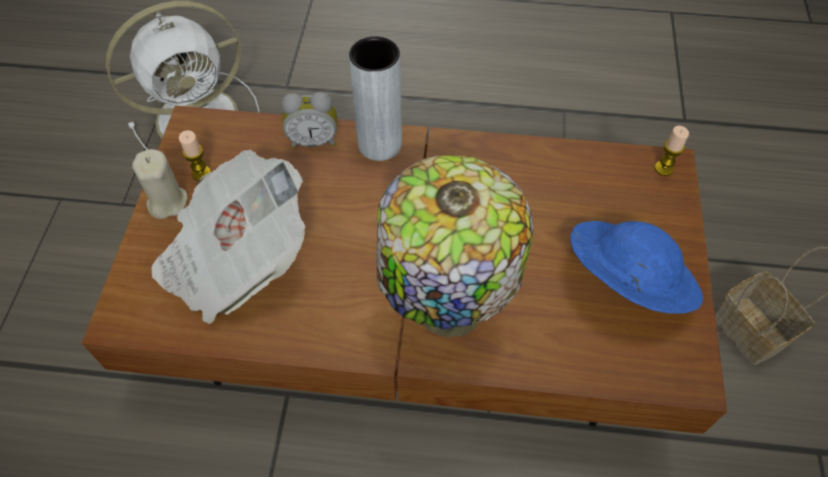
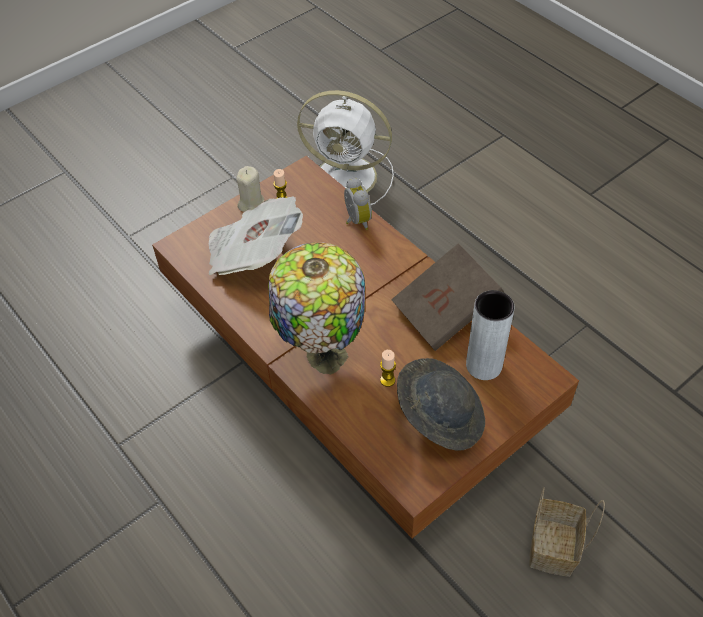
camera: 45 degrees right, 5 degrees down
alarm clock [281,92,337,149] -> alarm clock turned 150 degrees counterclockwise [344,177,372,230]
grey vase [349,36,402,161] -> grey vase moved to [466,290,515,380]
blue hat [570,221,703,314] -> grey hat [397,358,485,451]
candle [655,126,689,176] -> candle moved to [380,350,396,387]
none -> brown book [391,243,504,351]

